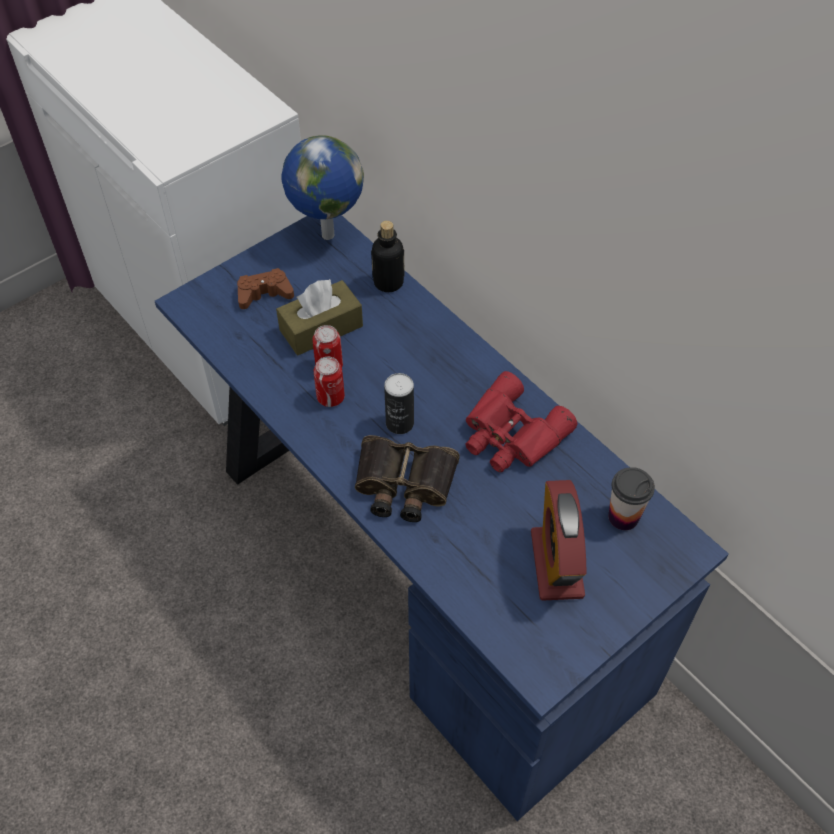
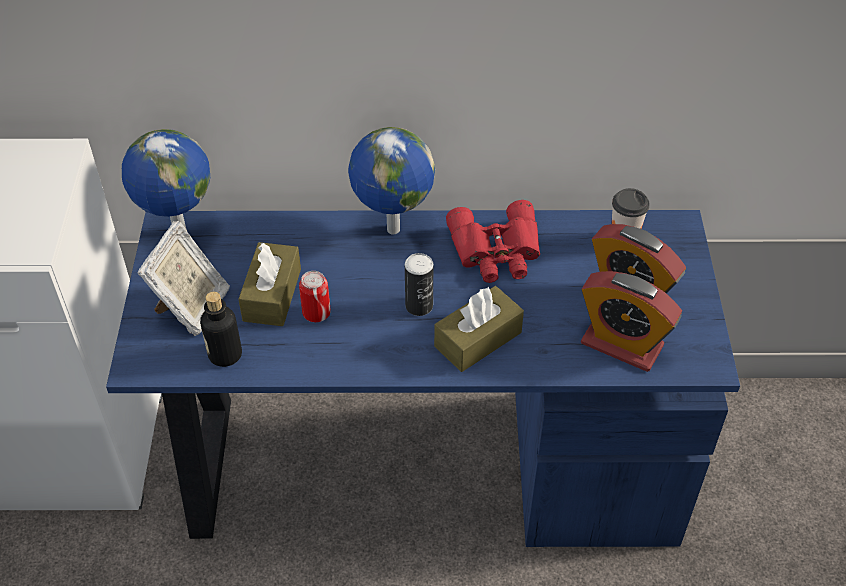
camera: 50 degrees left, 5 degrees down
brown game controller [237,268,294,309] -> picture frame [137,221,230,336]
can [314,357,345,407] -> none
binoculars [355,435,460,522] -> brown tissue box [434,286,524,372]
bottle [371,221,405,292] -> bottle moved to [200,292,242,367]
none -> globe [348,127,435,235]
none -> alarm clock [581,271,682,372]

